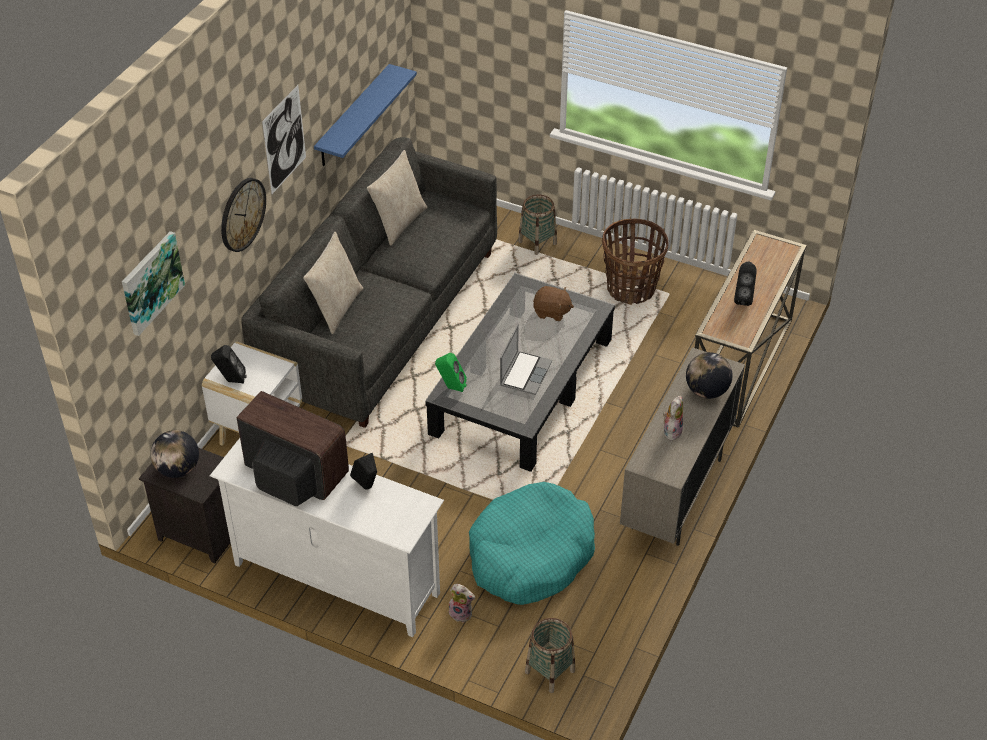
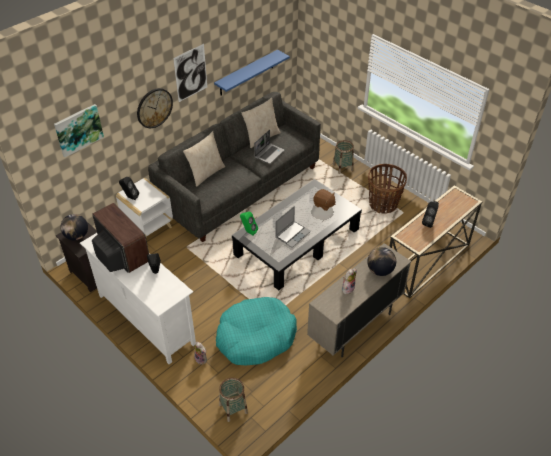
camera: 20 degrees right, 0 degrees up
none -> laptop [254,130,284,164]

